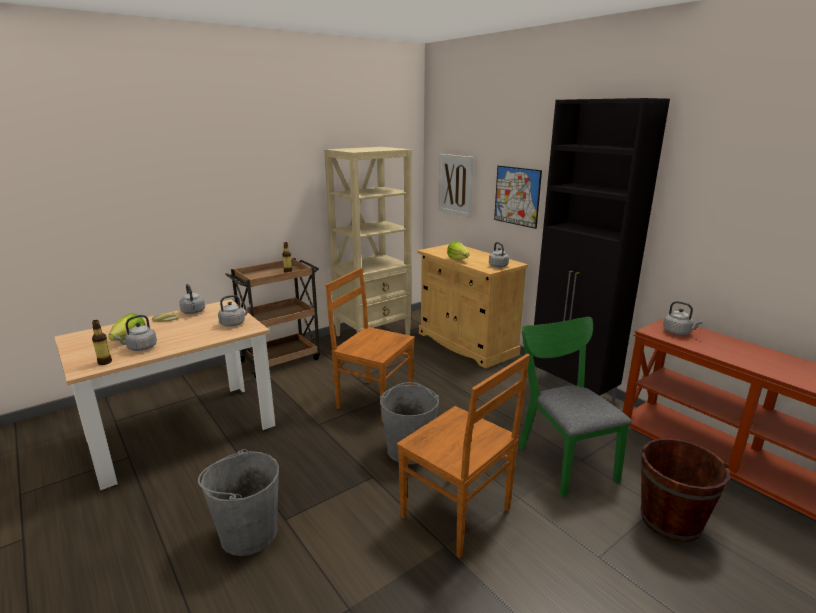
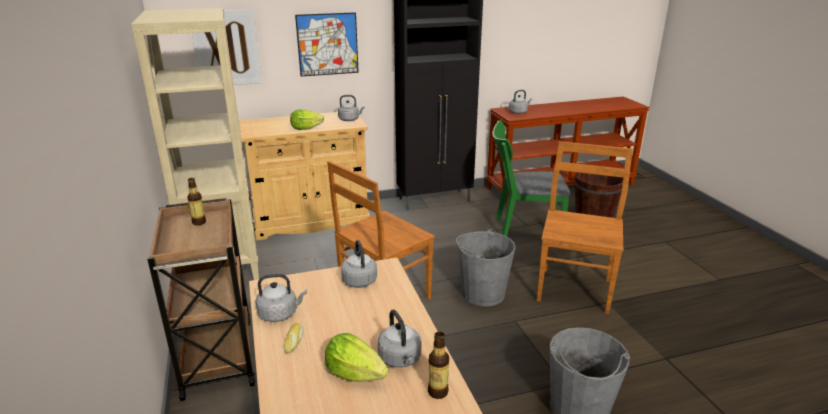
camera: 70 degrees left, 5 degrees up
brown chair [397,354,530,558] -> brown chair turned 45 degrees counterclockwise [537,141,633,314]

